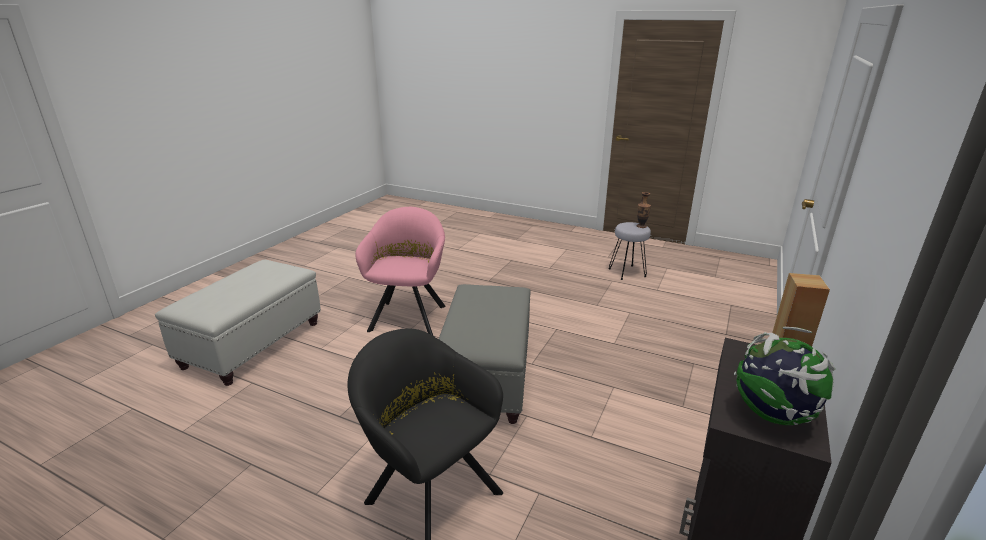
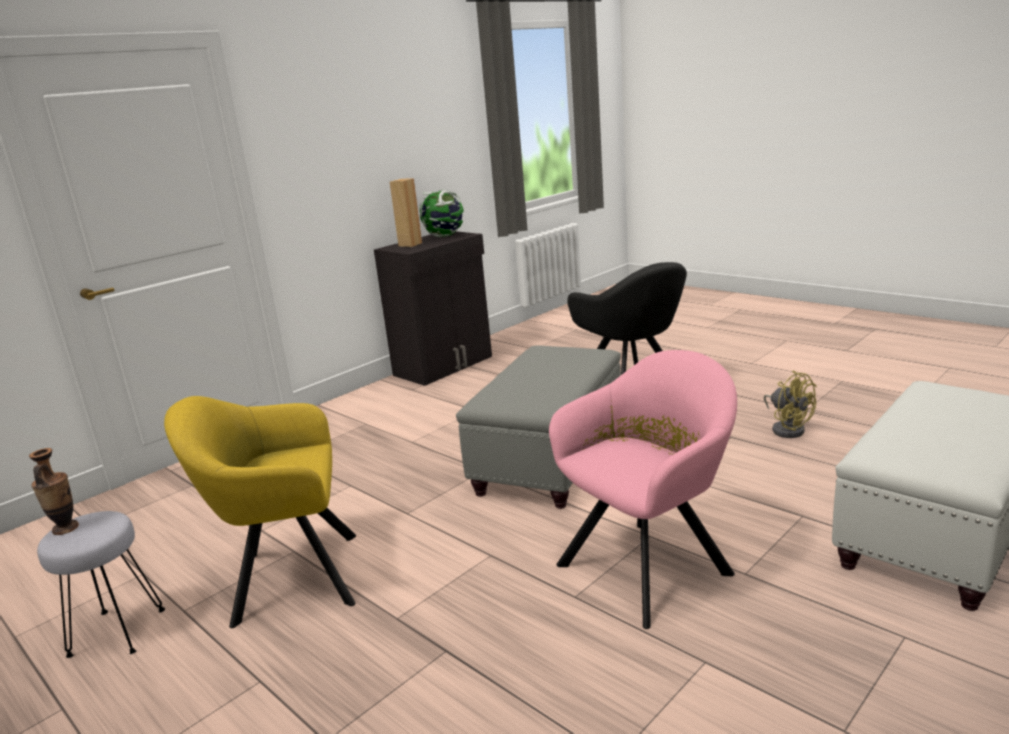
camera: 160 degrees left, 5 degrees down
pink armchair [355,207,445,335] -> pink armchair turned 150 degrees counterclockwise [549,350,737,629]
none -> yellow armchair [164,396,356,628]
none -> yellow fan [764,371,817,438]

